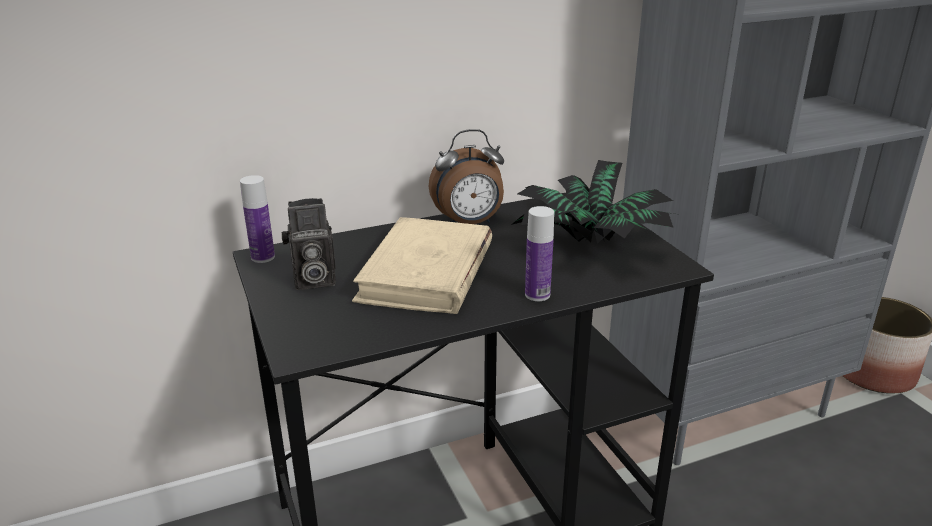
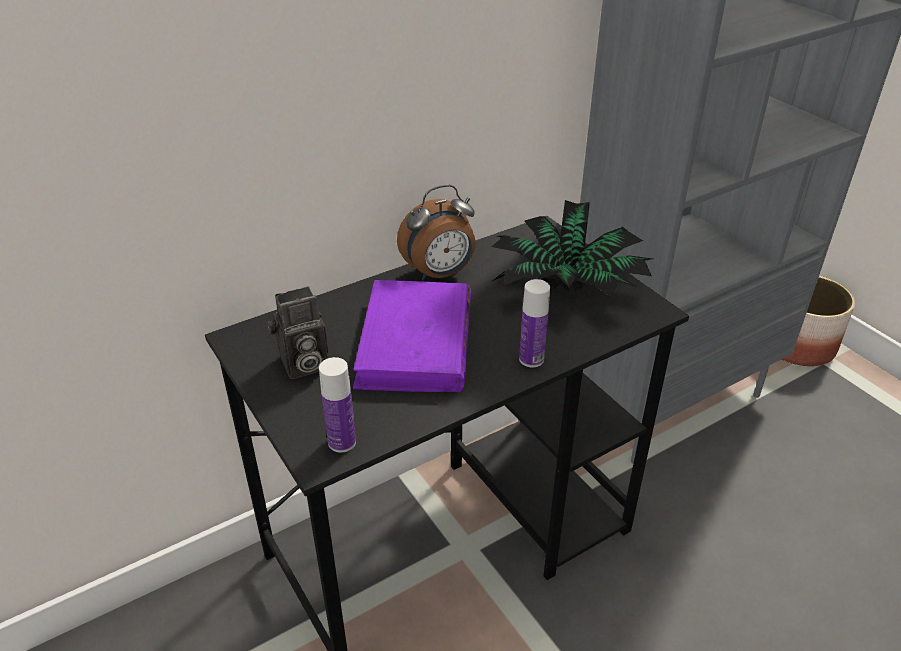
camera: 10 degrees left, 10 degrees up
bottle [240,175,275,263] -> bottle moved to [319,357,356,453]
beige book [352,217,492,314] -> purple book [353,280,471,392]

